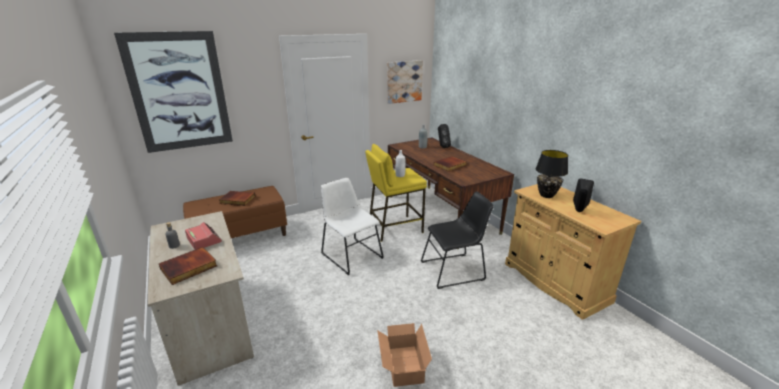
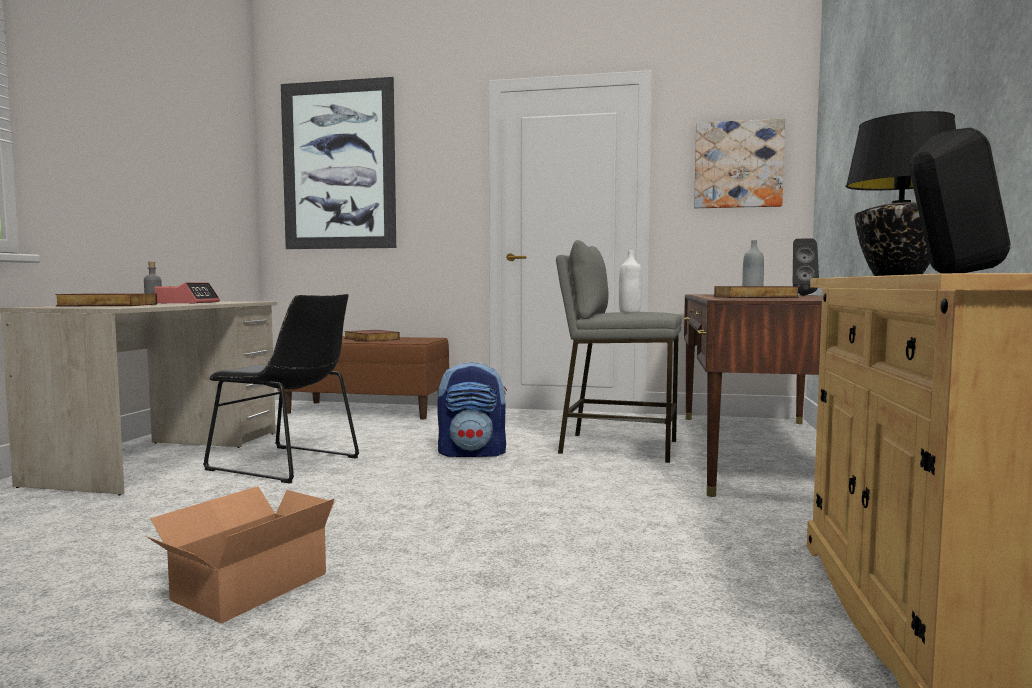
camera: 40 degrees right, 20 degrees down
white chair [321,177,384,275] -> backpack [437,362,507,457]
yellow stool [365,144,427,242] -> grey stool [556,240,682,463]
black chair [421,191,494,289] -> black chair moved to [203,294,359,484]

